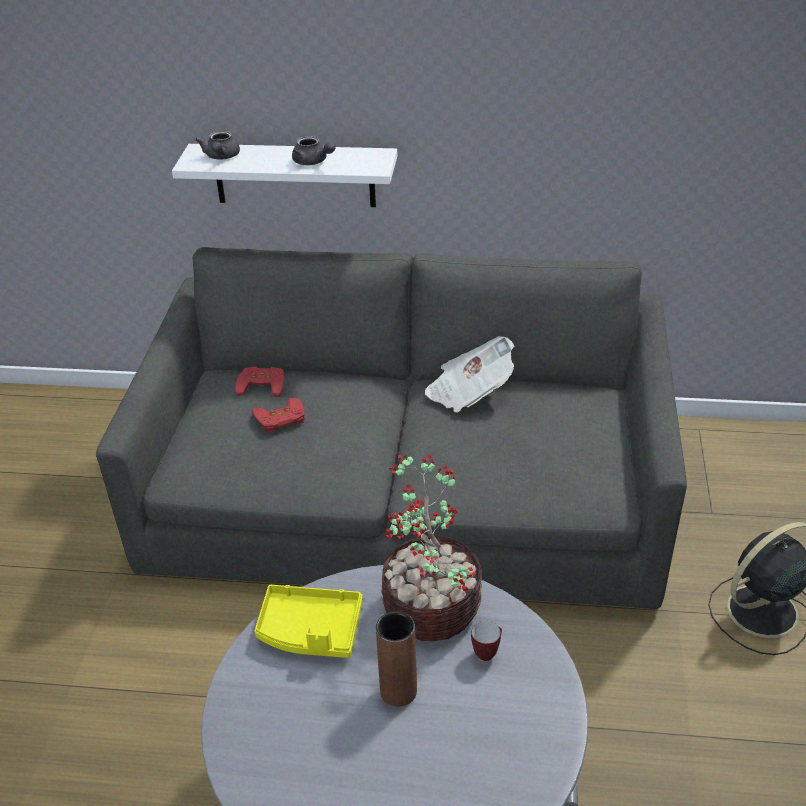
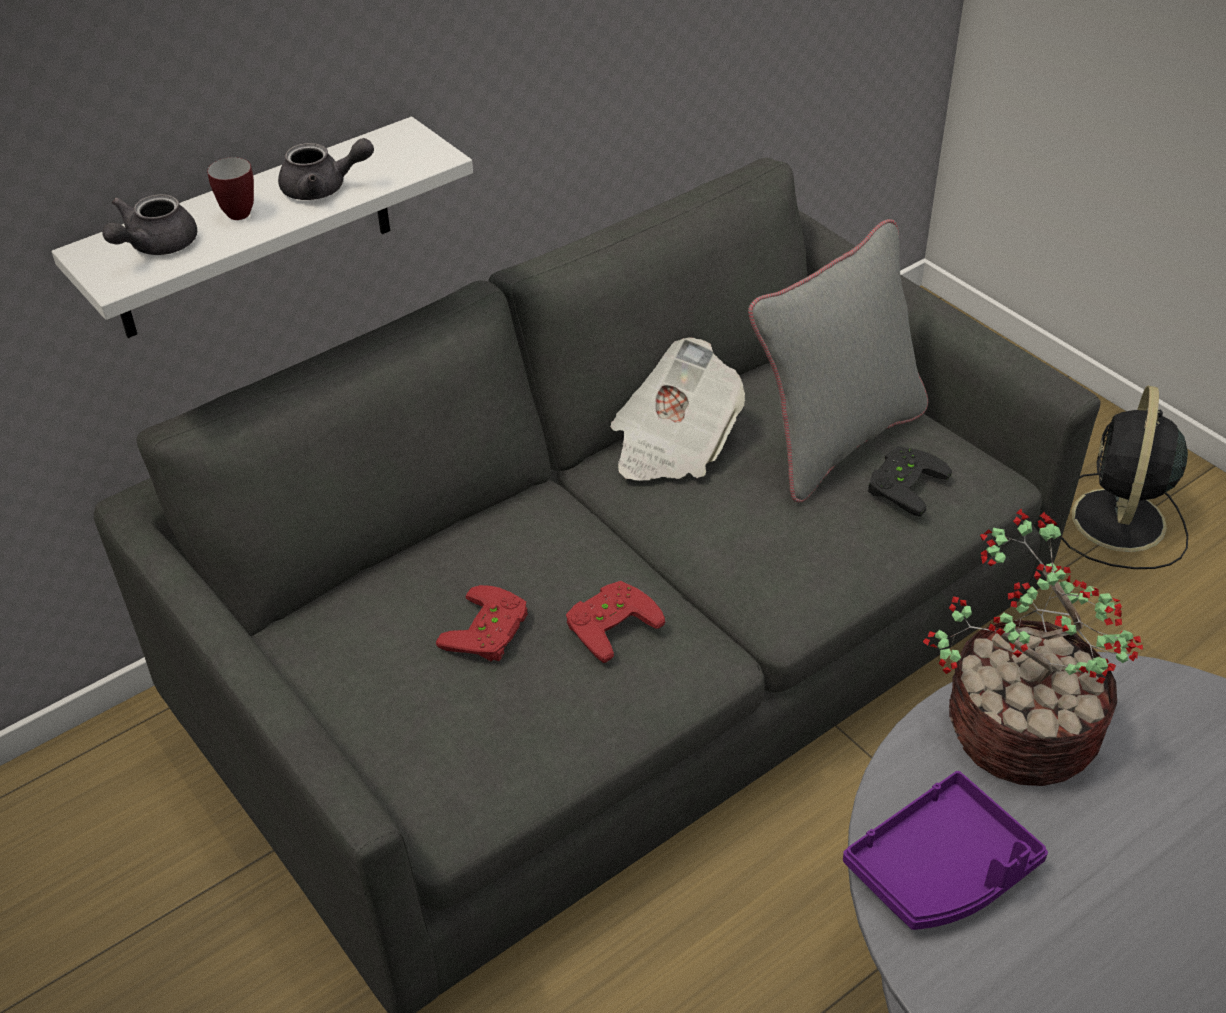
camera: 45 degrees left, 5 degrees up
grey teapot [195,131,240,160] -> grey teapot turned 75 degrees clockwise [103,194,197,255]
red game controller [235,367,284,397] -> red game controller moved to [566,581,665,663]
yellow tray [255,585,363,658] -> purple tray [843,771,1048,930]
brown vase [376,612,417,707] -> none
mug [471,621,502,661] -> mug moved to [207,157,254,220]
none -> grey pillow [748,219,928,502]
none -> black game controller [868,446,952,517]

